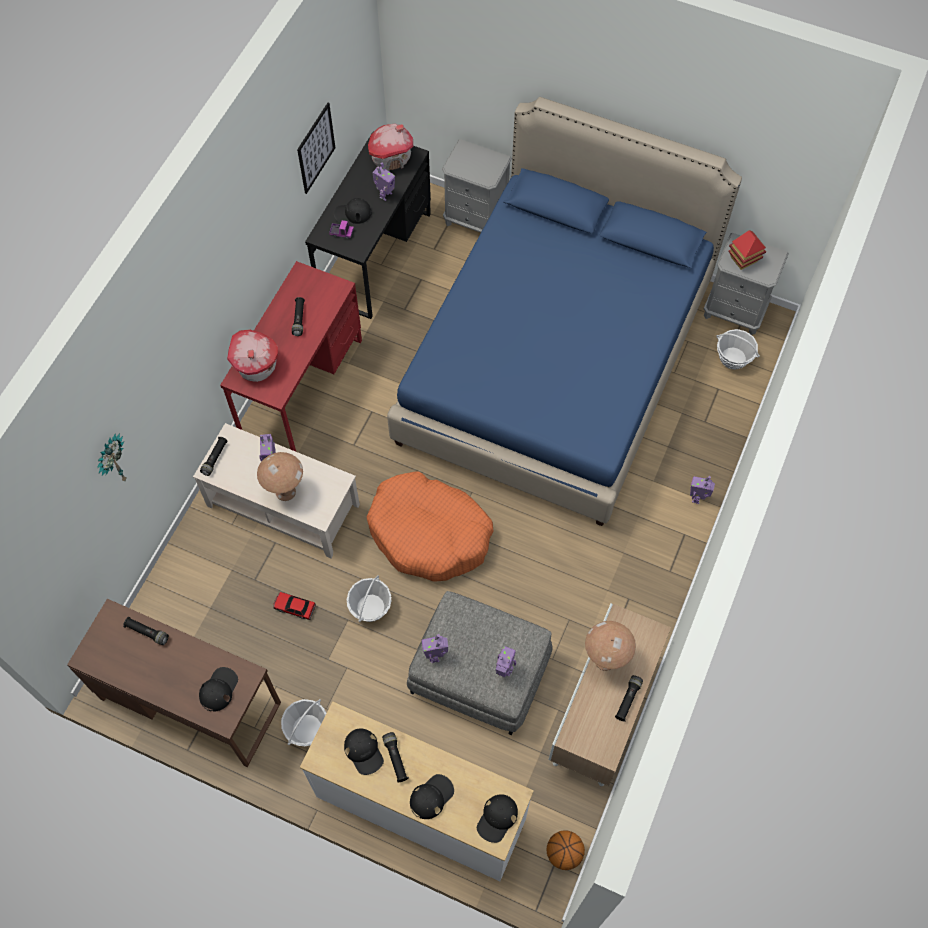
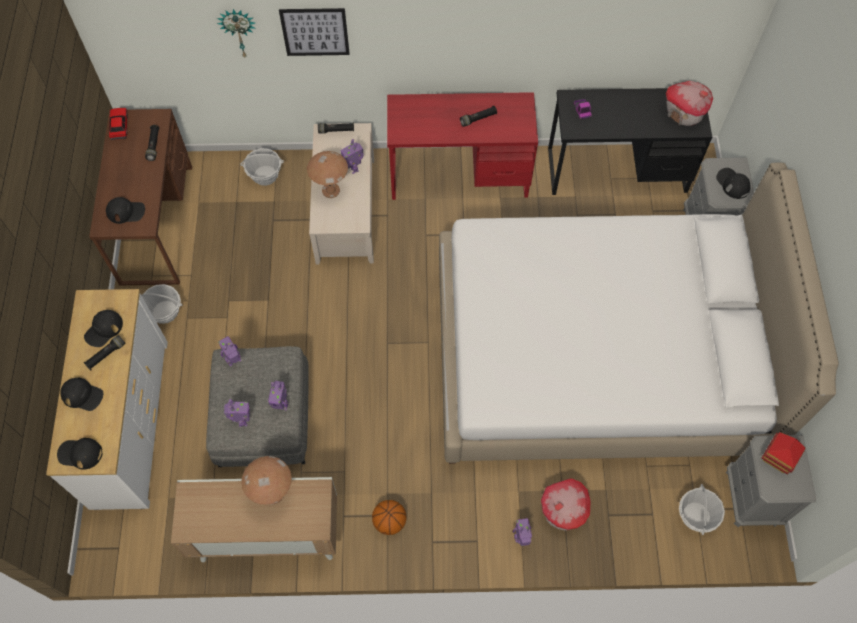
camera: 65 degrees right, 0 degrees up
toy house [227,329,278,382] -> toy house moved to [541,478,590,531]
toy car [273,592,316,620] -> toy car moved to [109,108,128,140]
picture [297,103,335,194] -> picture moved to [279,8,350,56]
black cap [334,198,372,224] -> black cap moved to [716,168,751,199]
basket [347,575,392,622] -> basket moved to [240,148,284,186]
orange dog bed [366,471,494,582] -> none
toy robot [372,162,395,201] -> toy robot moved to [268,381,288,410]
blue bed [387,97,742,526] -> white bed [439,163,839,464]
basketball [547,830,585,870] -> basketball moved to [372,500,406,535]
black flashlight [615,675,643,722] -> none

